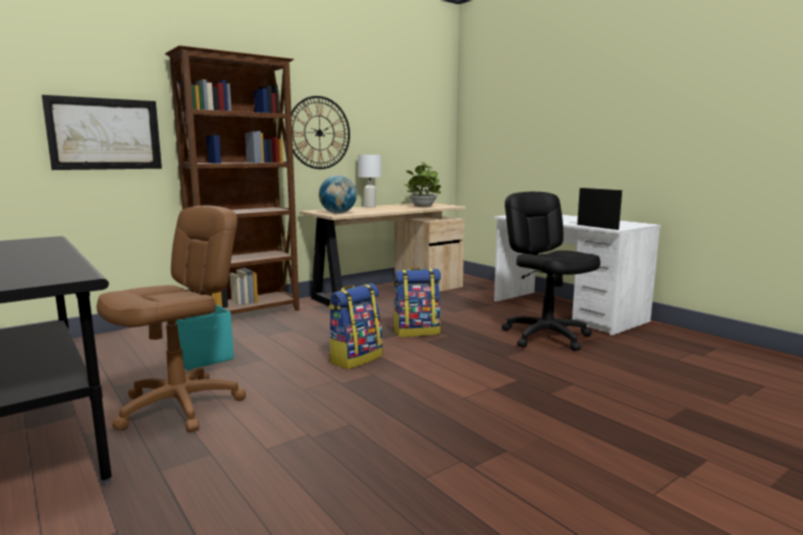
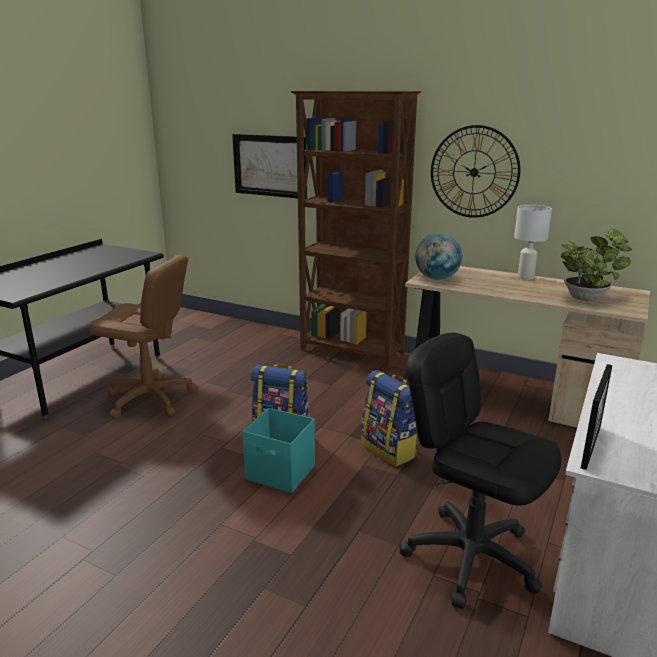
camera: 65 degrees right, 10 degrees up
turquoise storage box [176,304,234,370] -> turquoise storage box moved to [242,408,315,493]
black office chair [502,192,600,351] -> black office chair turned 90 degrees counterclockwise [400,333,562,609]

